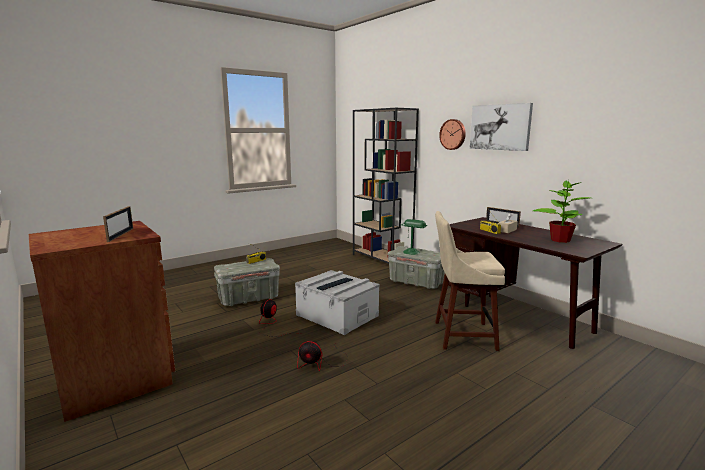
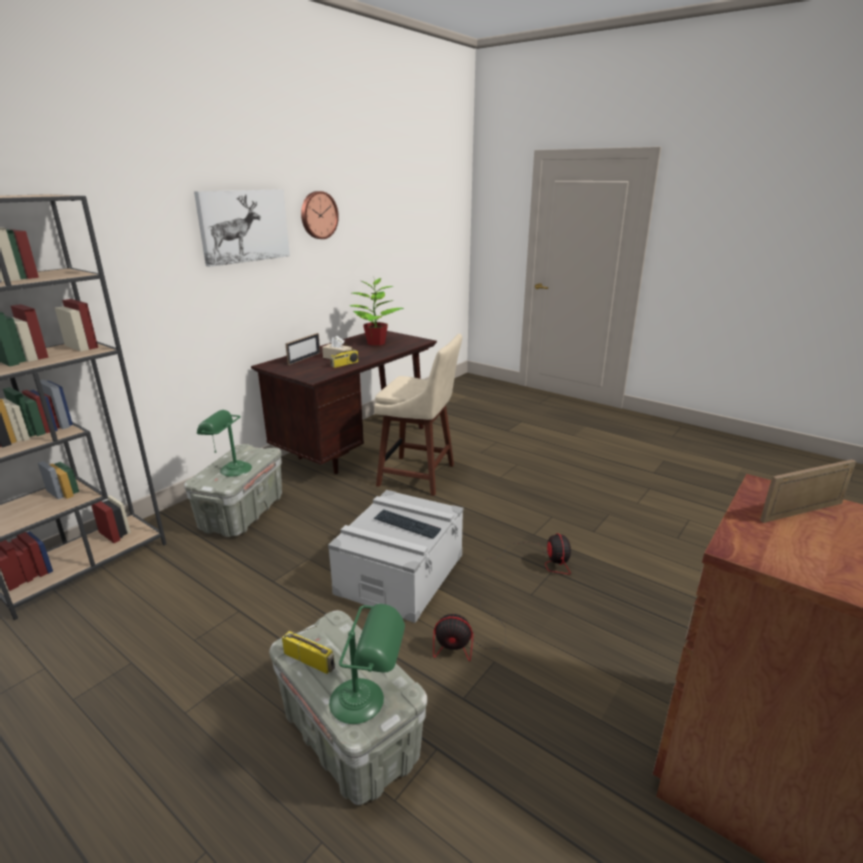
camera: 105 degrees left, 10 degrees up
beige chair [435,211,505,351] -> beige chair turned 60 degrees counterclockwise [374,334,462,496]
wall clock [439,119,466,150] -> wall clock moved to [301,191,339,239]
none -> green table lamp [329,604,405,724]

